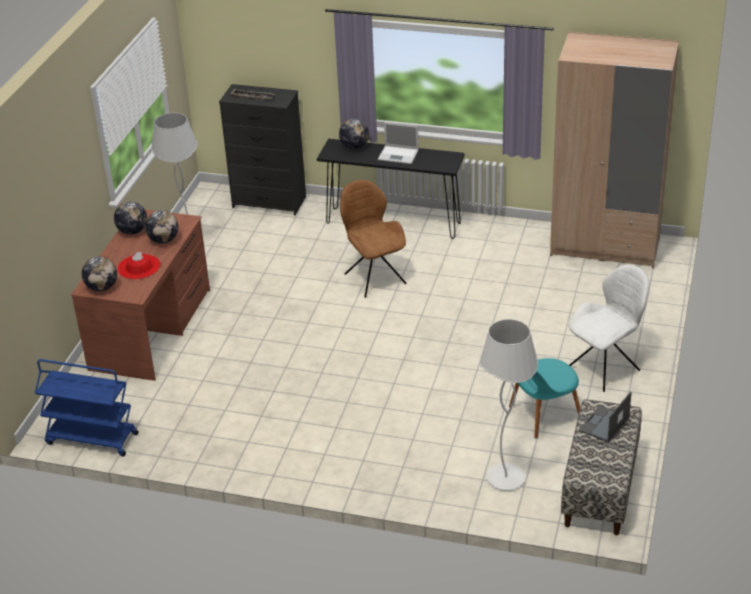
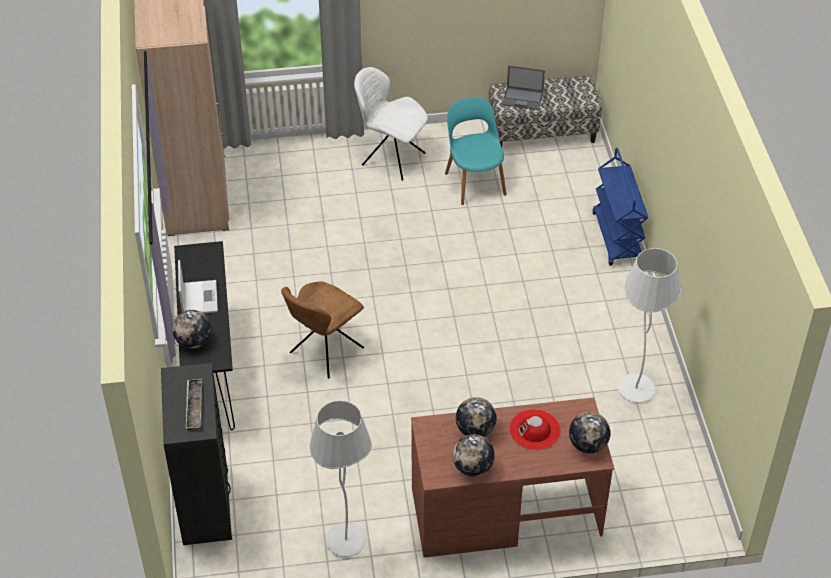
camera: 115 degrees left, 10 degrees up
blue cart [35,359,139,457] -> blue cart moved to [593,148,648,266]
white floor lamp [479,319,538,491] -> white floor lamp moved to [618,248,681,403]
turquoise chair [509,358,580,438] -> turquoise chair turned 150 degrees counterclockwise [445,97,507,205]

